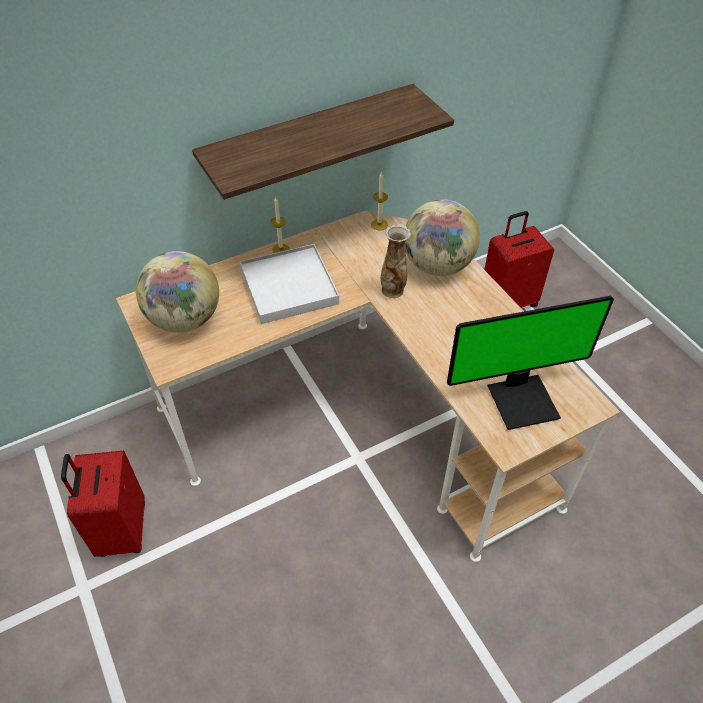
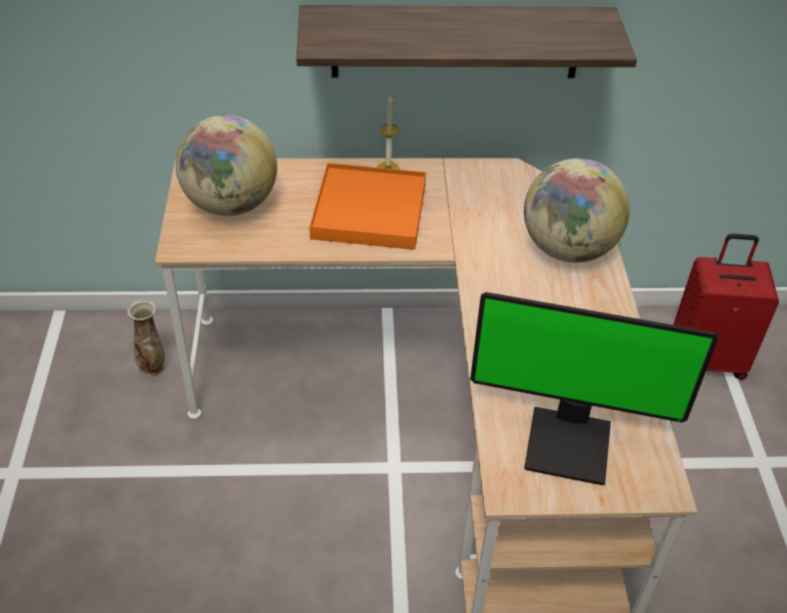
camera: 25 degrees right, 5 degrees down
red suitcase [61,450,145,557] -> none
white tray [240,244,339,324] -> orange tray [309,163,426,250]
candle [371,171,388,231] -> none
vase [381,224,411,298] -> vase moved to [127,300,164,377]

